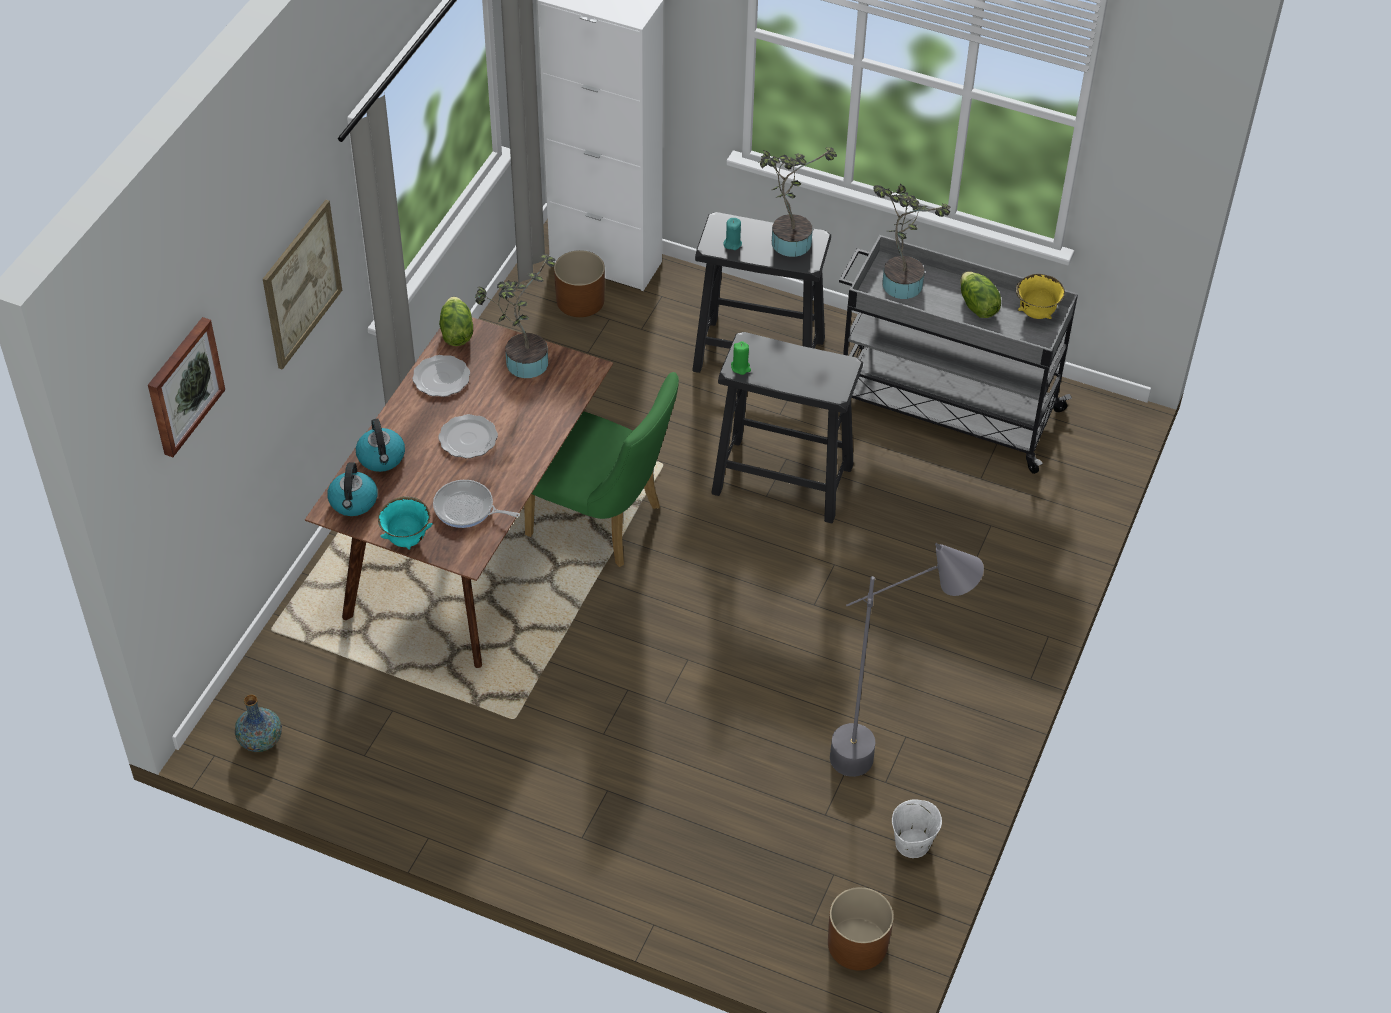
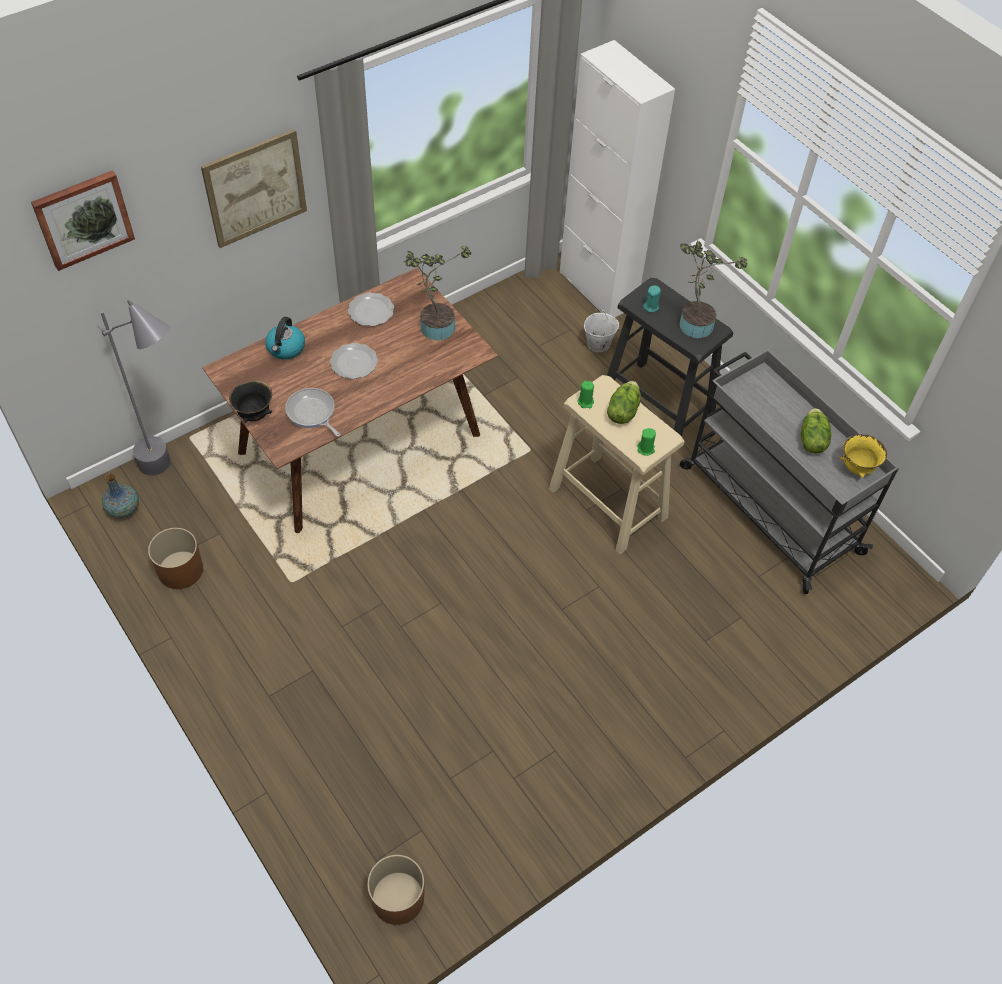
camera: 30 degrees right, 5 degrees up
kettle [327,462,378,516] -> none
turquoise bowl [378,496,433,550] -> black bowl [229,380,273,423]
lettuce [439,297,473,346] -> lettuce moved to [607,381,641,424]
green chair [524,372,679,567] -> none
brown planter [554,250,605,317] -> brown planter moved to [148,528,203,589]
black stool [711,332,863,523] -> beige stool [549,375,685,554]
grey floor lamp [830,543,984,777] -> grey floor lamp moved to [98,300,171,476]
potted plant [874,184,950,299] -> none
white bucket [892,799,942,858] -> white bucket moved to [584,309,619,352]
none -> green candle [637,428,656,456]

